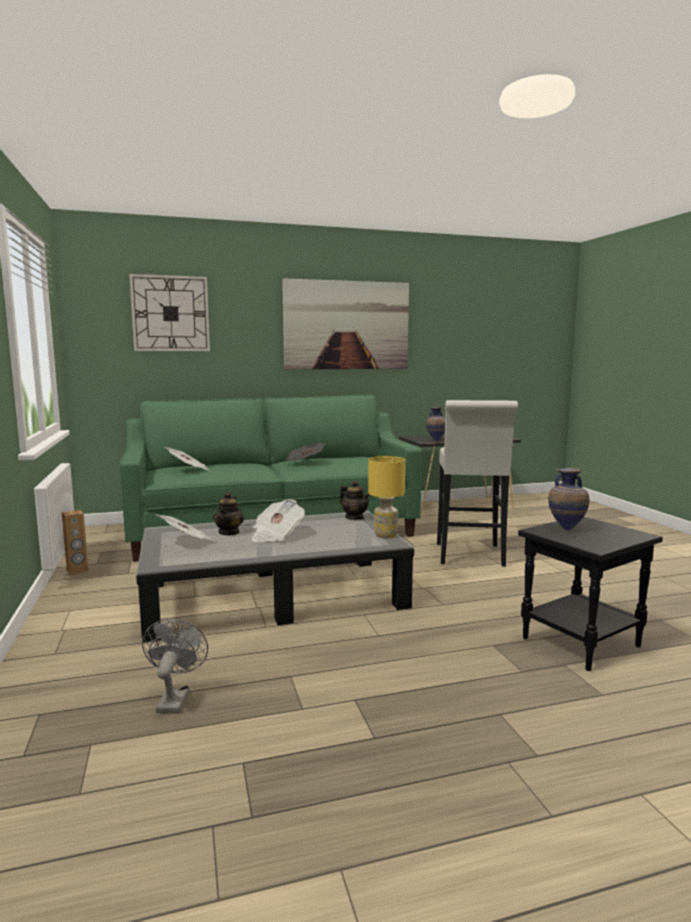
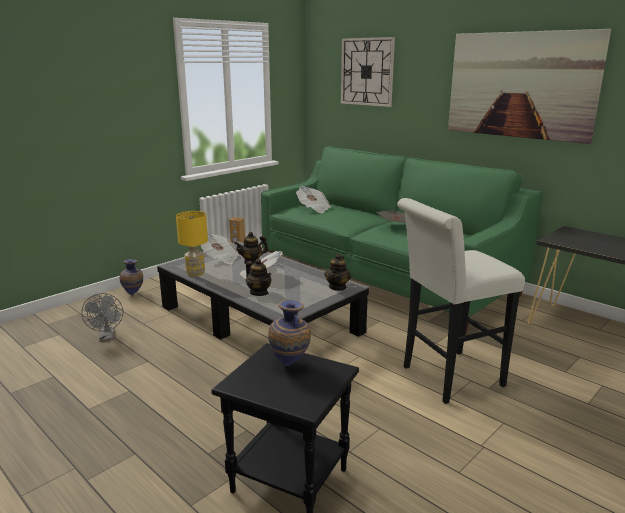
camera: 60 degrees right, 10 degrees up
grey fan [142,618,208,713] -> grey fan turned 105 degrees clockwise [81,293,123,341]
yellow table lamp [368,456,405,538] -> yellow table lamp moved to [176,211,208,277]
vase [426,407,445,441] -> vase moved to [120,259,143,295]
none -> teapot [246,259,271,296]

